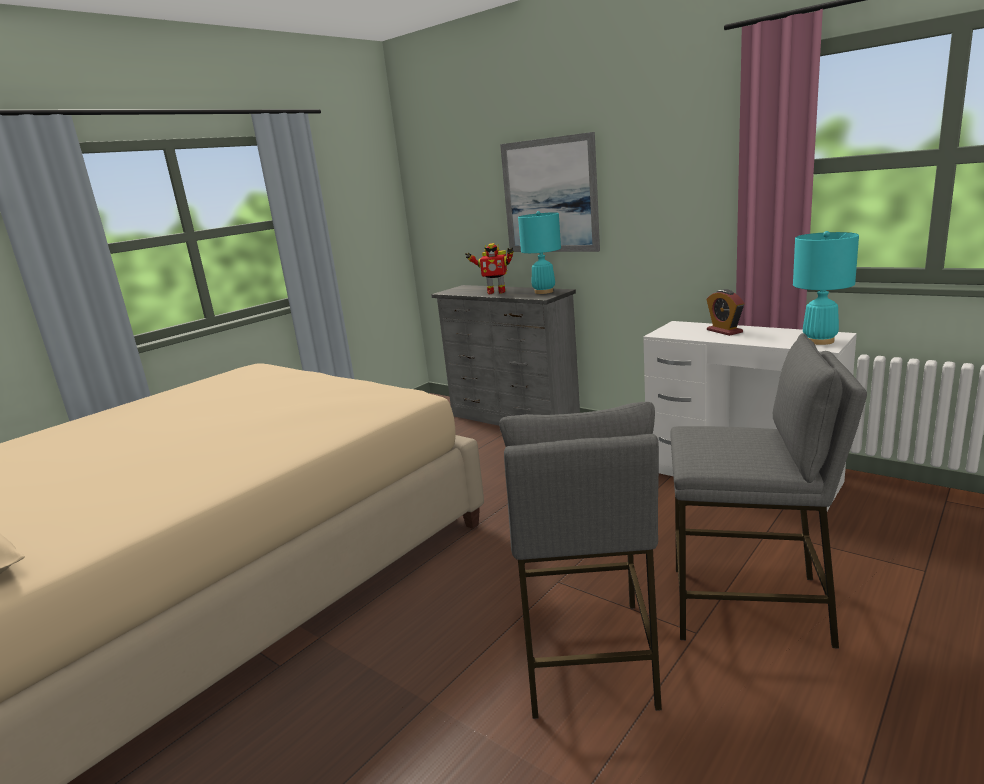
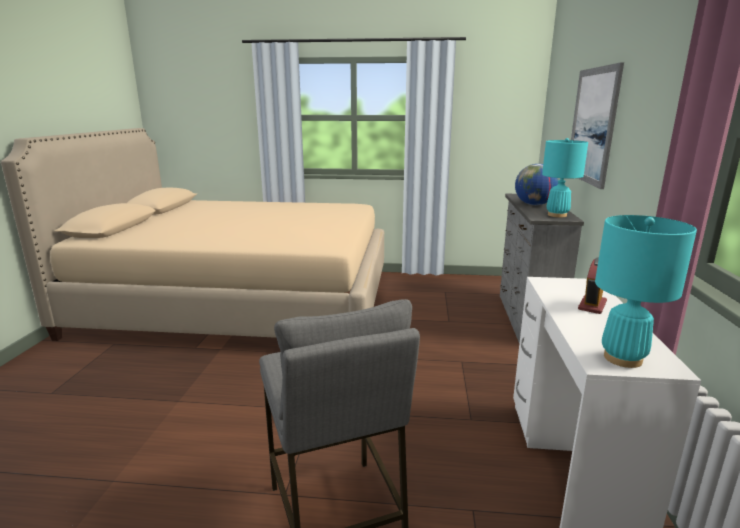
camera: 55 degrees right, 0 degrees up
toy robot [465,243,514,294] -> globe [515,164,558,205]
grey stool [499,402,662,719] -> none

